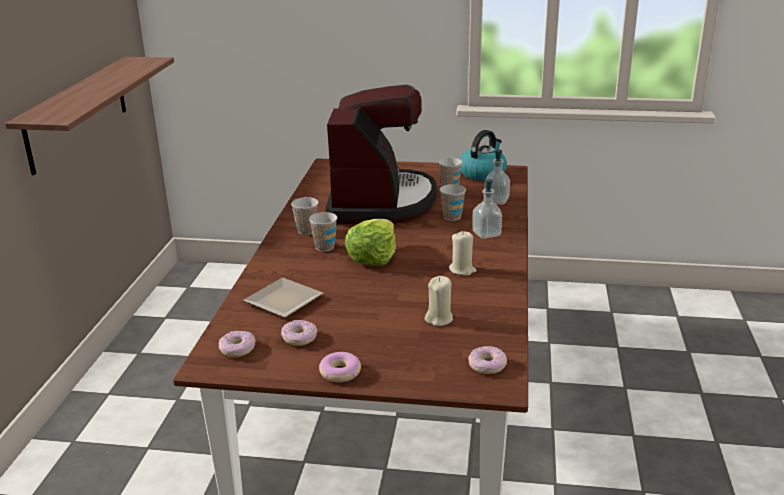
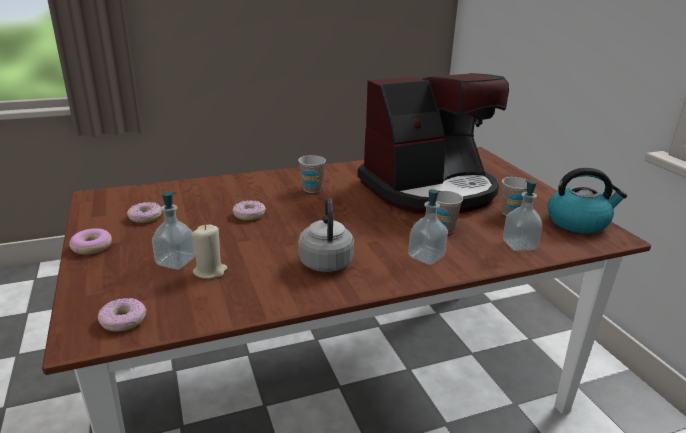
camera: 60 degrees right, 0 degrees up
shelf [5,57,174,175] -> none
donut [219,331,256,357] -> donut moved to [233,200,266,220]
plate [243,278,324,318] -> none
cup [291,197,319,235] -> none
lettuce [345,219,396,266] -> none
beige candle [449,231,477,276] -> grey kettle [298,198,354,272]
none -> soap dispenser [152,192,195,270]

